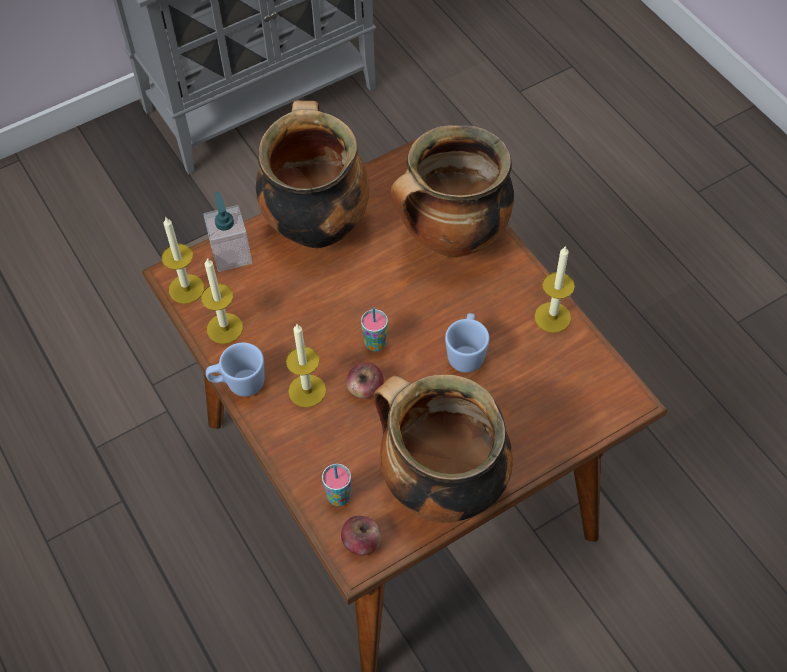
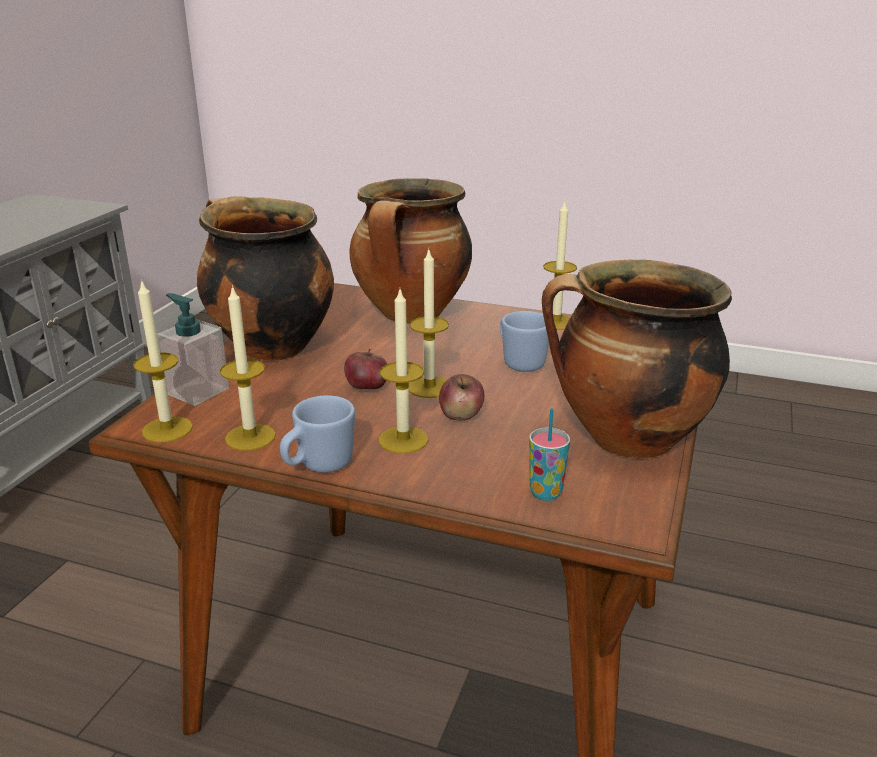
camera: 40 degrees left, 30 degrees down
apple [341,516,381,556] -> apple moved to [344,349,387,389]
cup [361,307,388,352] -> candle [409,250,449,398]

